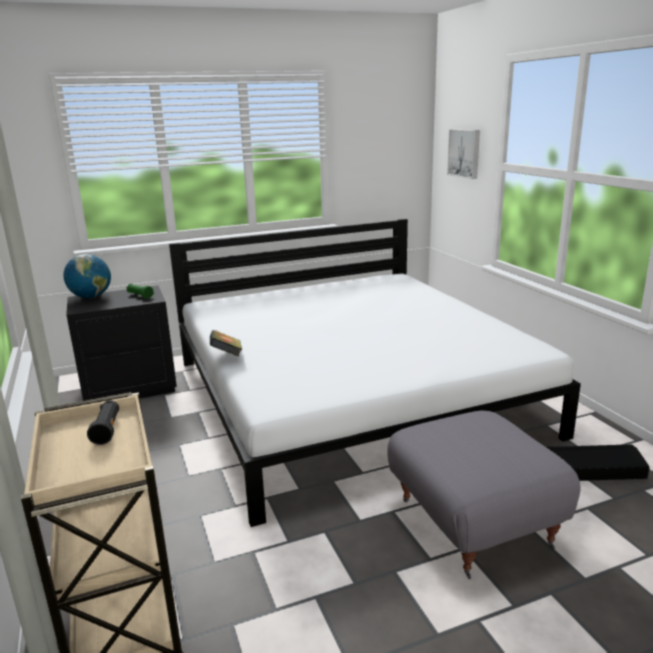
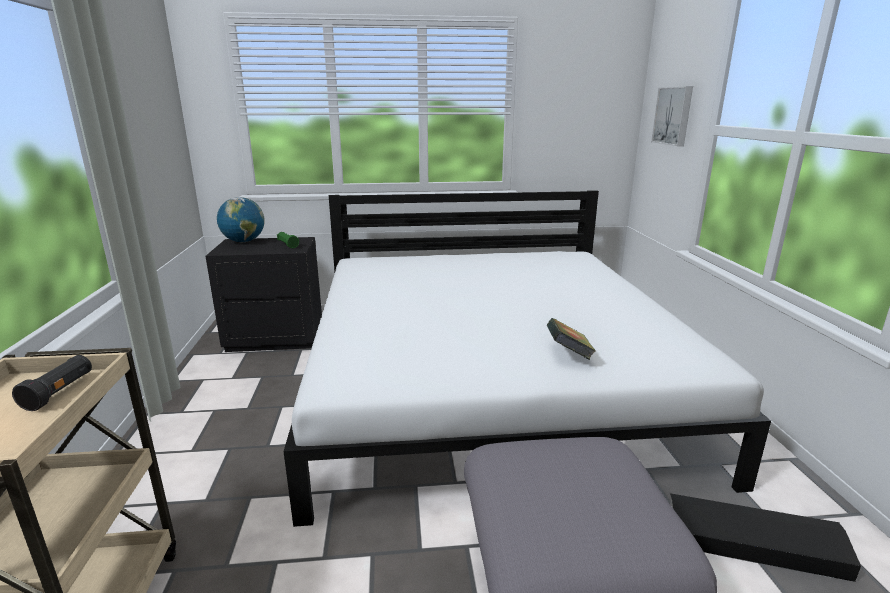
camera: 15 degrees right, 0 degrees up
book [210,330,242,356] -> book moved to [547,318,596,360]

